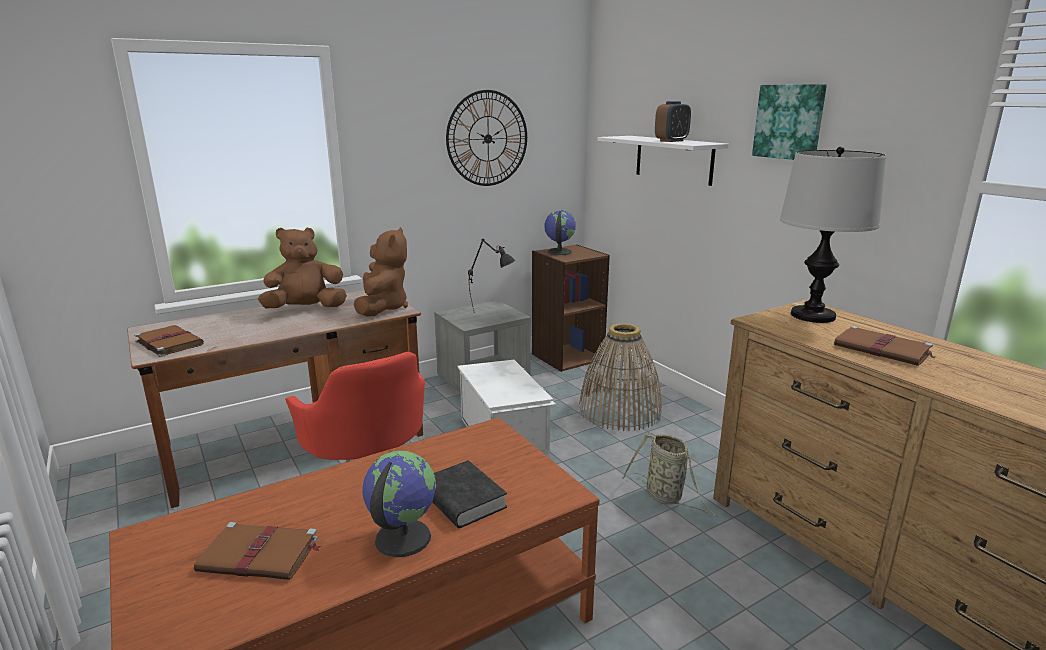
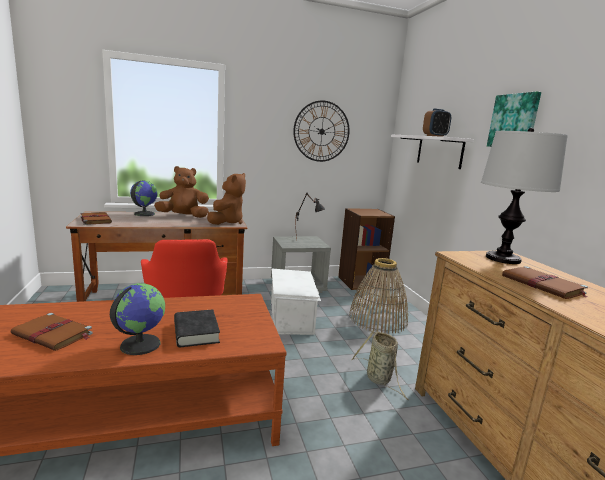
camera: 15 degrees right, 5 degrees down
globe [545,210,576,255] -> globe moved to [130,180,158,216]

